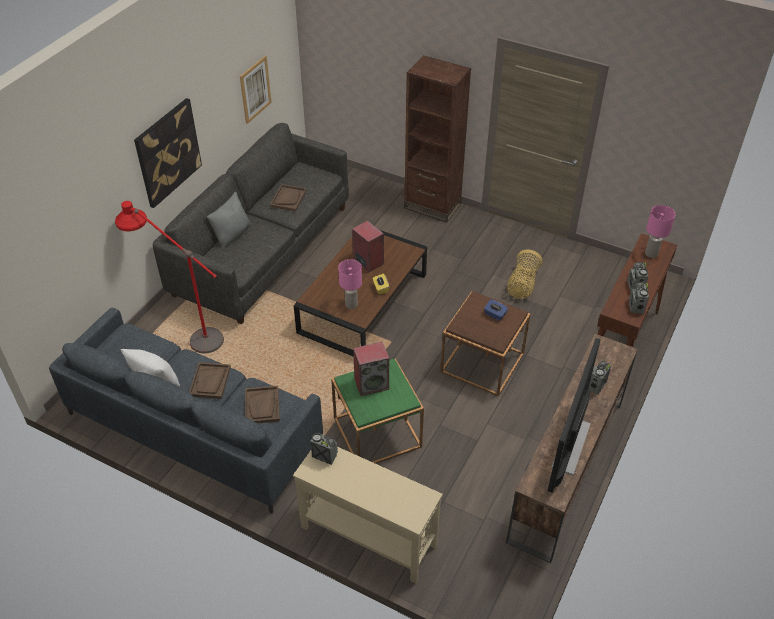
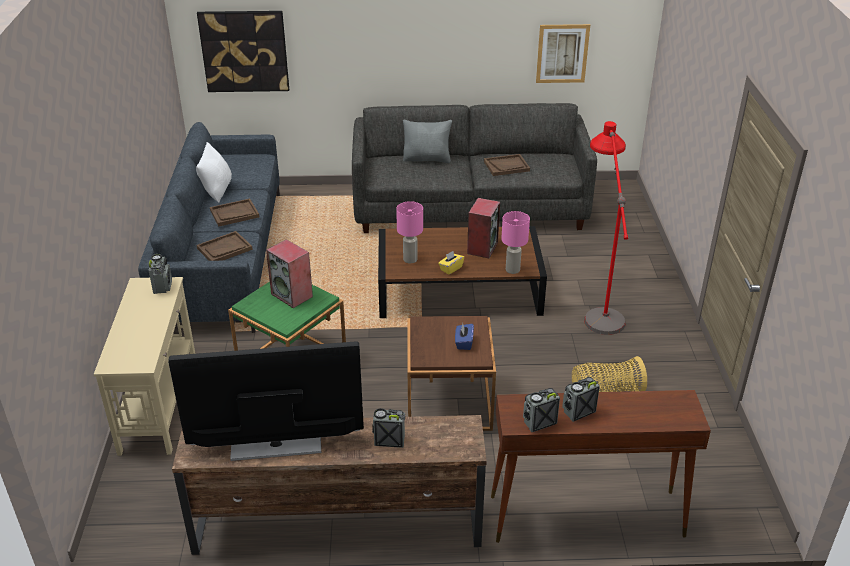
camera: 60 degrees right, 10 degrees down
red floor lamp [115,201,224,353] -> red floor lamp moved to [584,121,628,335]
picture [134,98,202,208] -> picture moved to [197,11,289,92]
brown bookcase [404,55,471,223] -> none
pink table lamp [645,205,676,258] -> pink table lamp moved to [501,211,530,274]

